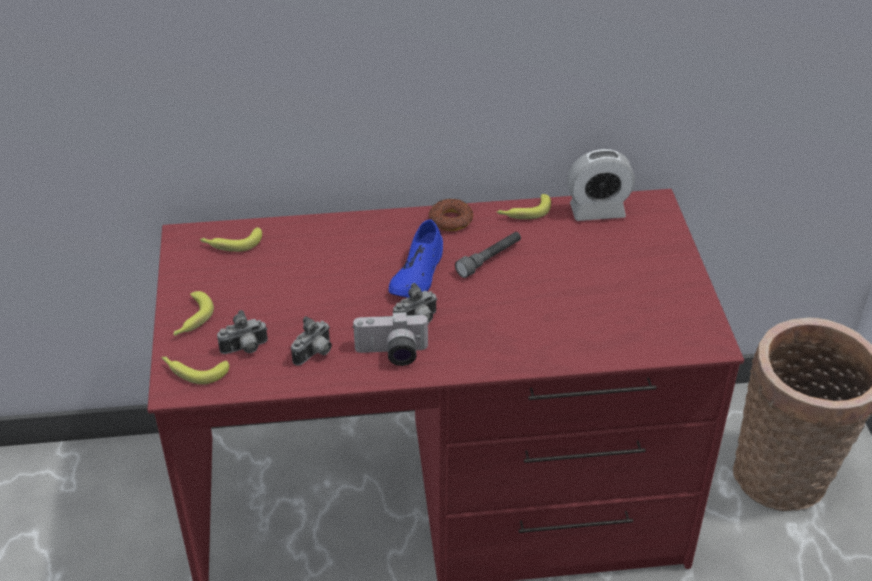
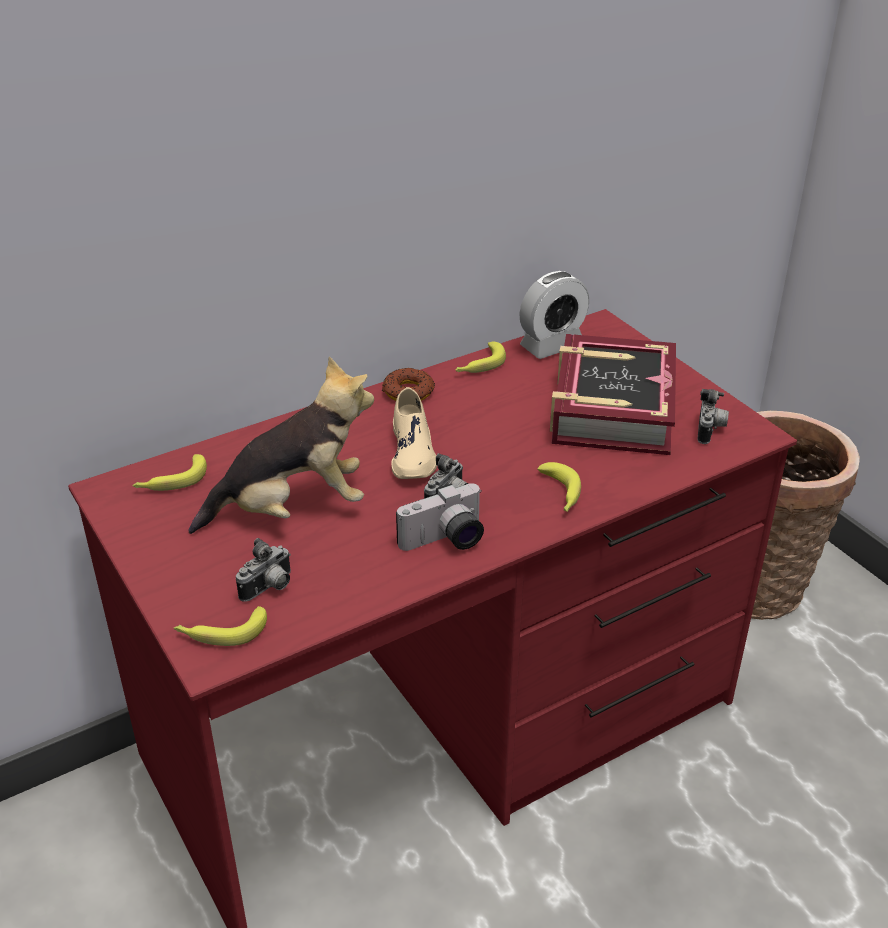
camera: 25 degrees left, 5 degrees down
banana [173,291,214,336] -> banana moved to [537,462,581,512]
camera [291,316,332,365] -> camera moved to [697,389,729,444]
blue shoe [389,219,443,298] -> beige shoe [391,387,437,479]
grey flashlight [455,232,521,278] -> none
none -> plush toy [189,357,374,534]
none -> book [550,334,676,455]

